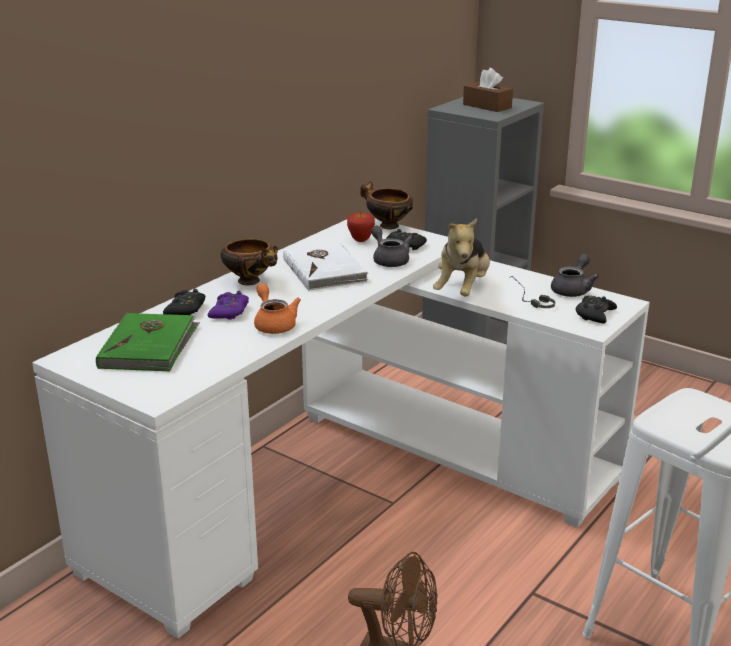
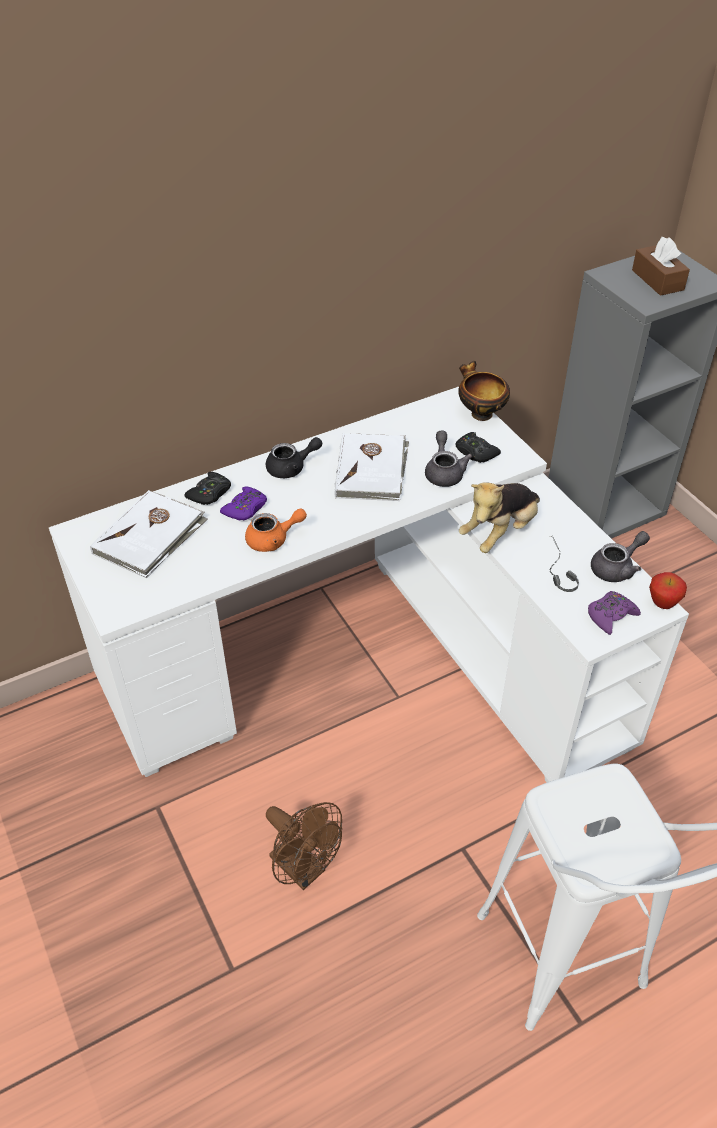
camera: 25 degrees right, 20 degrees up
green book [96,313,200,371] -> white book [90,490,208,578]
bowl [221,239,278,285] -> black teapot [266,437,322,478]
orange teapot [254,283,301,334] -> orange teapot turned 75 degrees clockwise [245,509,307,552]
apple [347,212,375,242] -> apple moved to [649,572,687,609]
black game controller [576,295,617,324] -> purple game controller [588,591,641,635]

